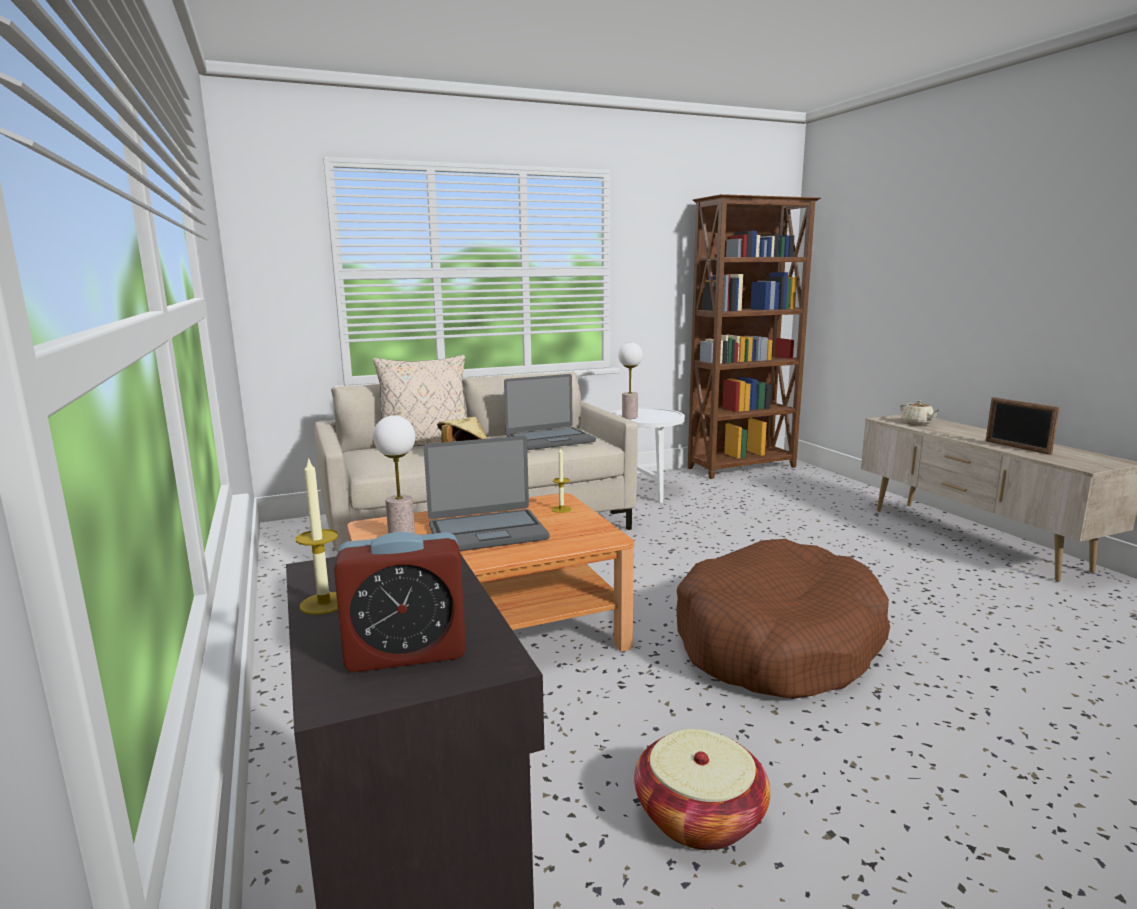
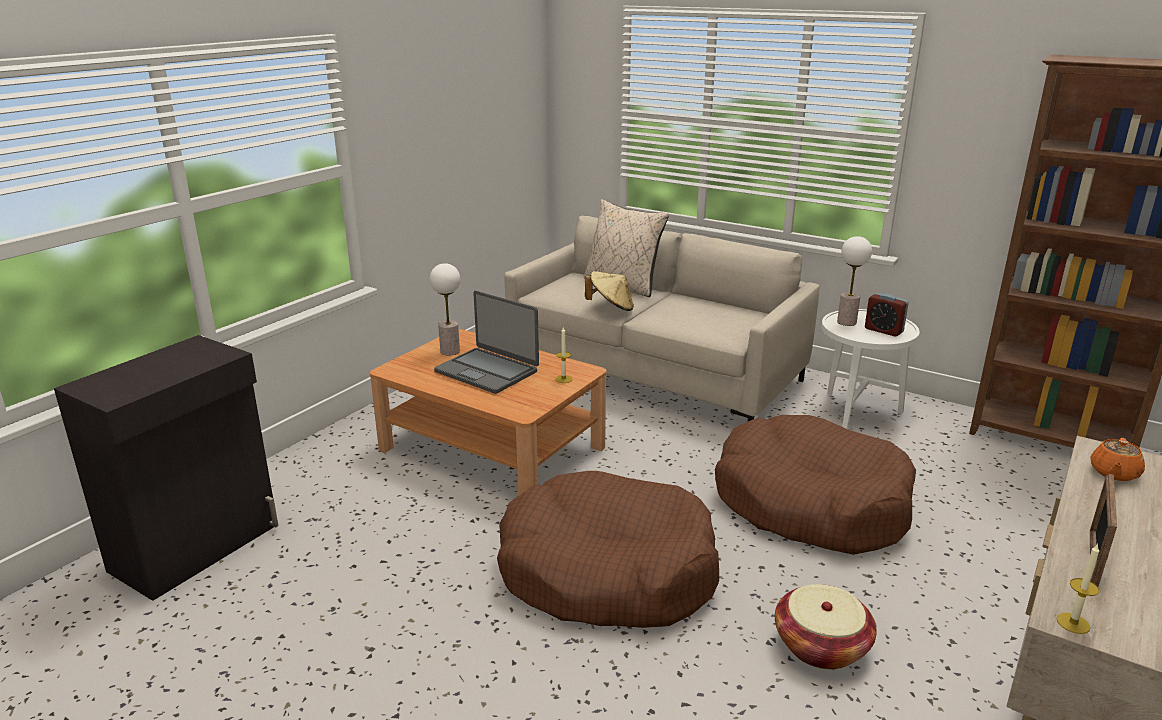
camera: 55 degrees right, 10 degrees up
candle [296,457,338,615] -> candle moved to [1057,543,1099,634]
alarm clock [334,532,466,672] -> alarm clock moved to [865,293,909,337]
laptop [504,374,596,450] -> none
basket [634,729,771,850] -> basket moved to [775,584,877,669]
beige teapot [900,400,941,425] -> orange teapot [1091,438,1145,481]
none -> brown dog bed [715,415,916,555]

